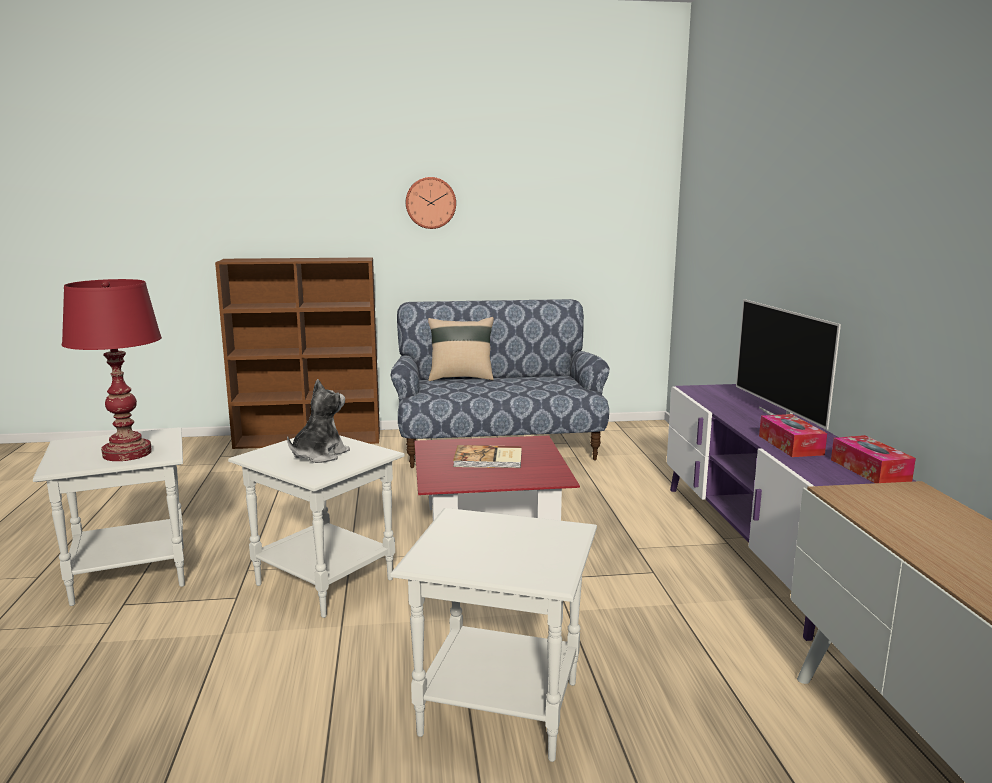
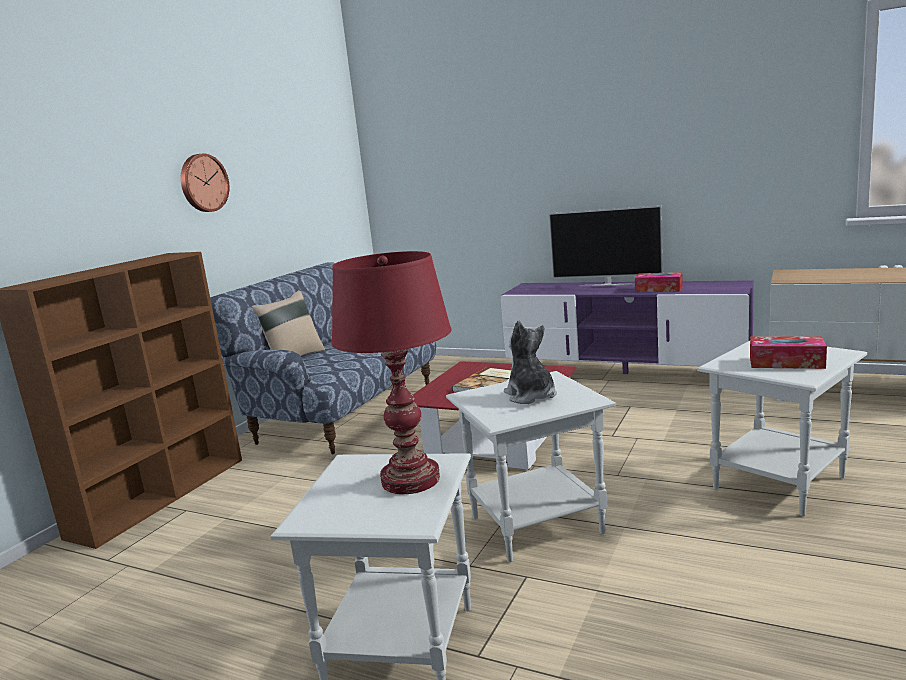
camera: 55 degrees left, 0 degrees up
tissue box [831,435,916,483] -> tissue box moved to [750,336,827,369]

